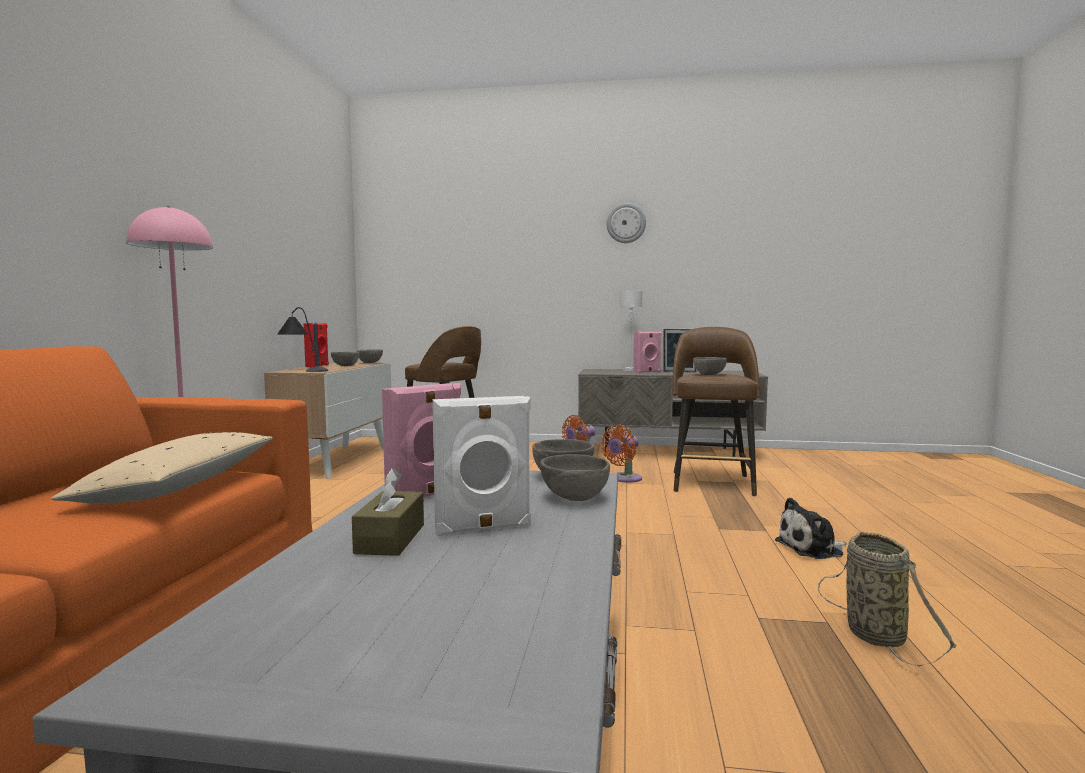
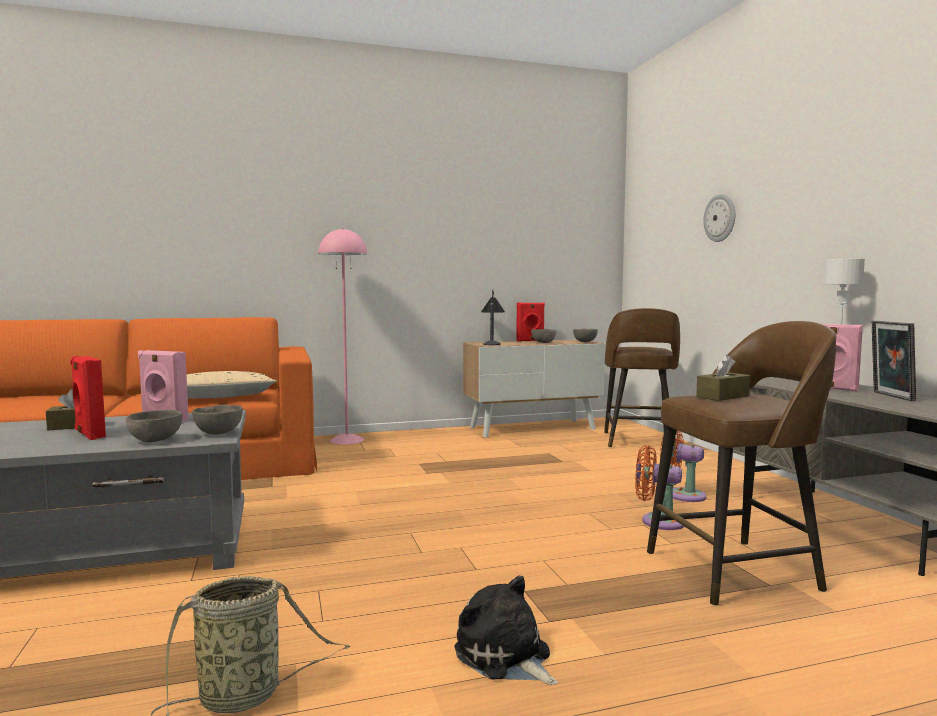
camera: 65 degrees right, 0 degrees up
white speaker [432,396,531,536] -> red speaker [70,356,106,440]
wall clock [607,203,646,243] -> wall clock moved to [703,194,735,242]
grey bowl [693,357,727,375] -> brown tissue box [696,355,750,401]

